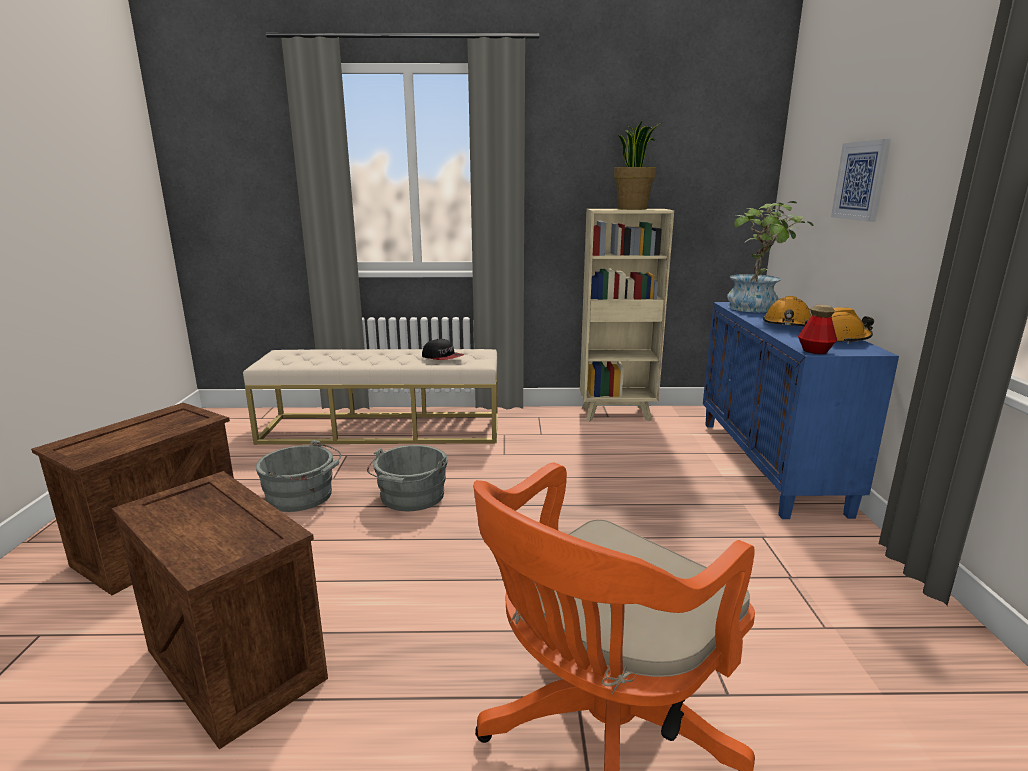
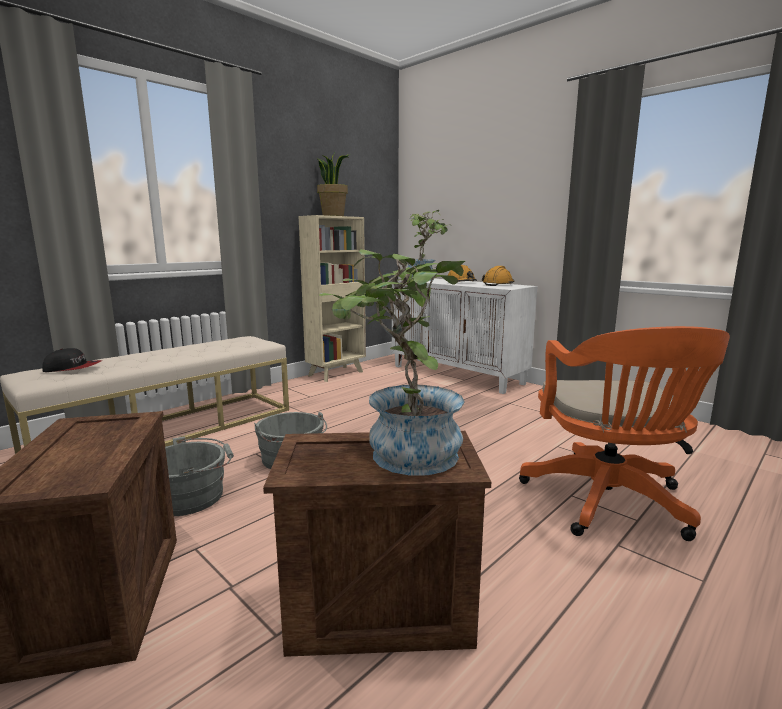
camera: 45 degrees left, 5 degrees down
cap [422,339,464,360] -> cap moved to [42,348,102,372]
blue cabinet [703,302,899,519] -> white cabinet [392,279,537,394]
bottle [798,305,837,354] -> none
picture [831,139,891,222] -> none
none -> potted plant [319,249,465,476]

